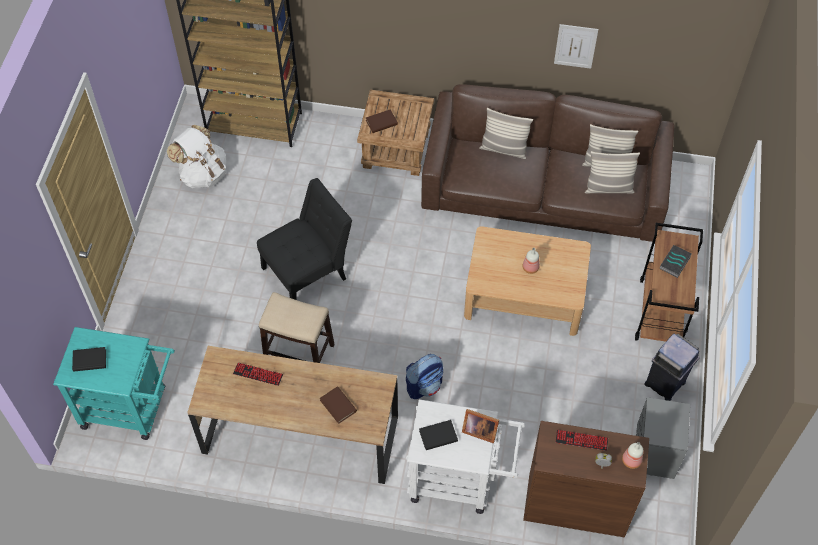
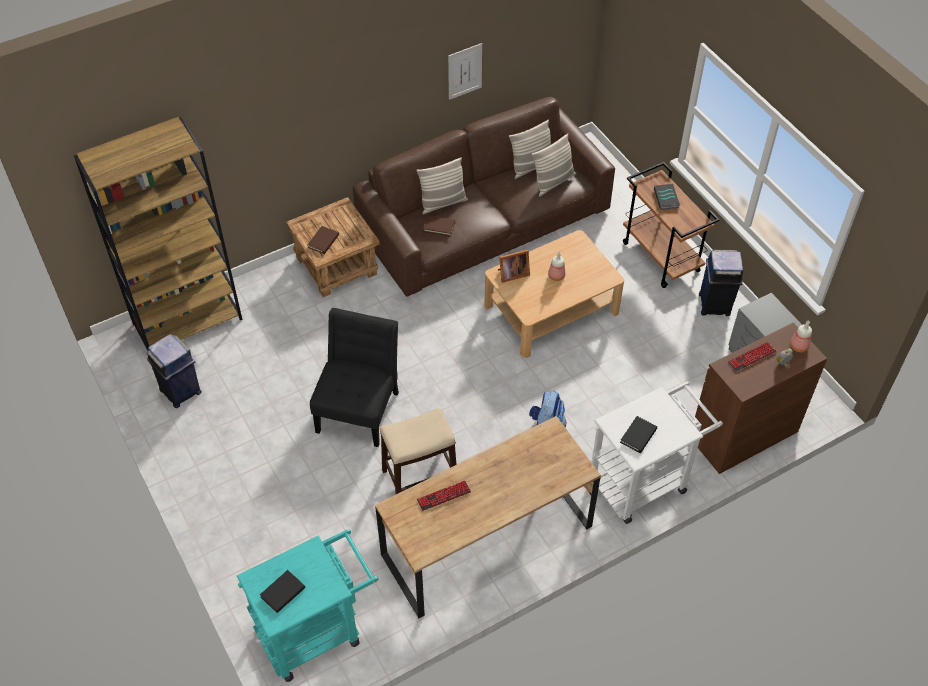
camera: 40 degrees left, 5 degrees down
white backpack [167,125,226,188] -> blue trash can [147,334,202,408]
brown book [320,386,357,424] -> brown book moved to [423,215,455,237]
picture frame [462,409,499,443] -> picture frame moved to [498,250,530,283]

